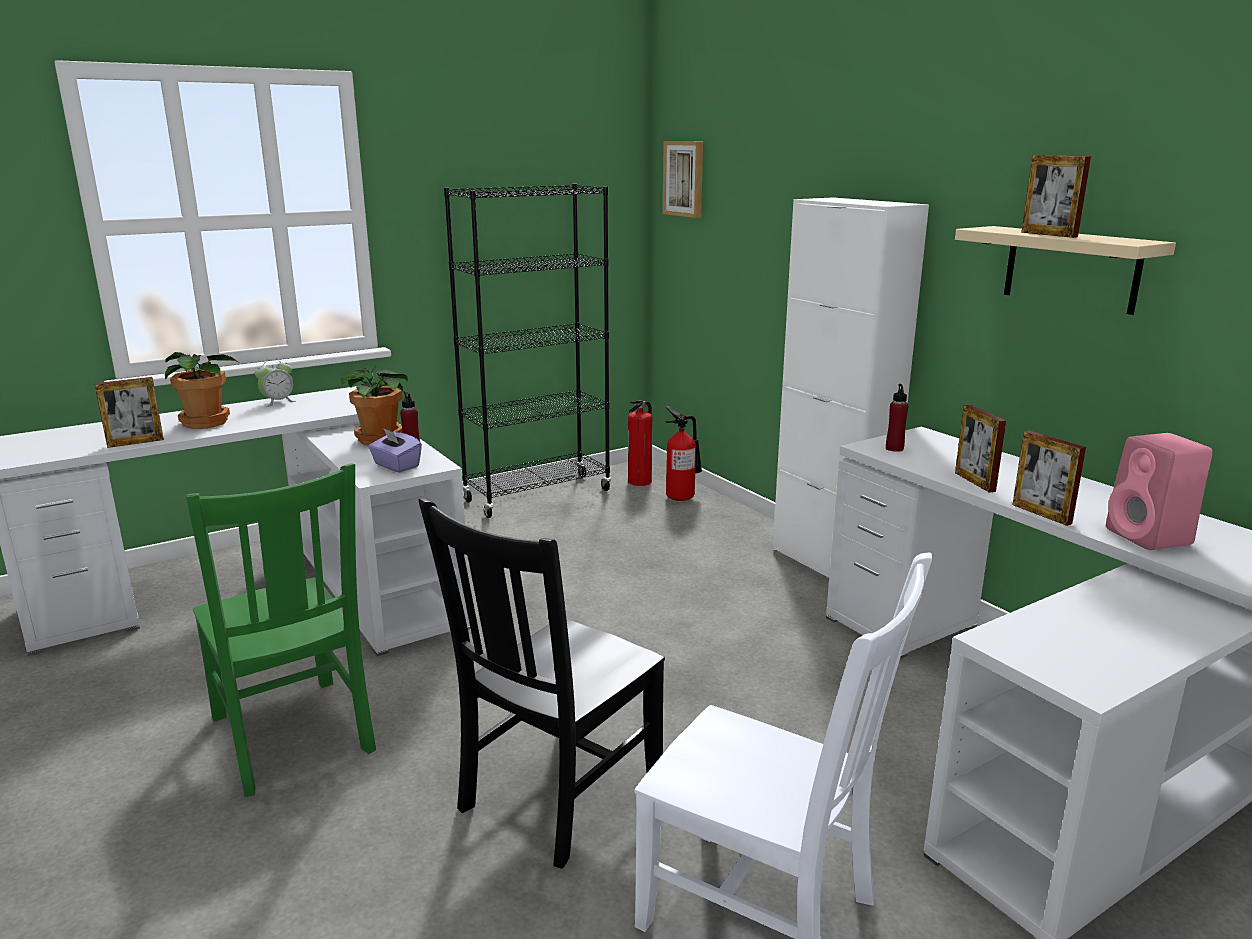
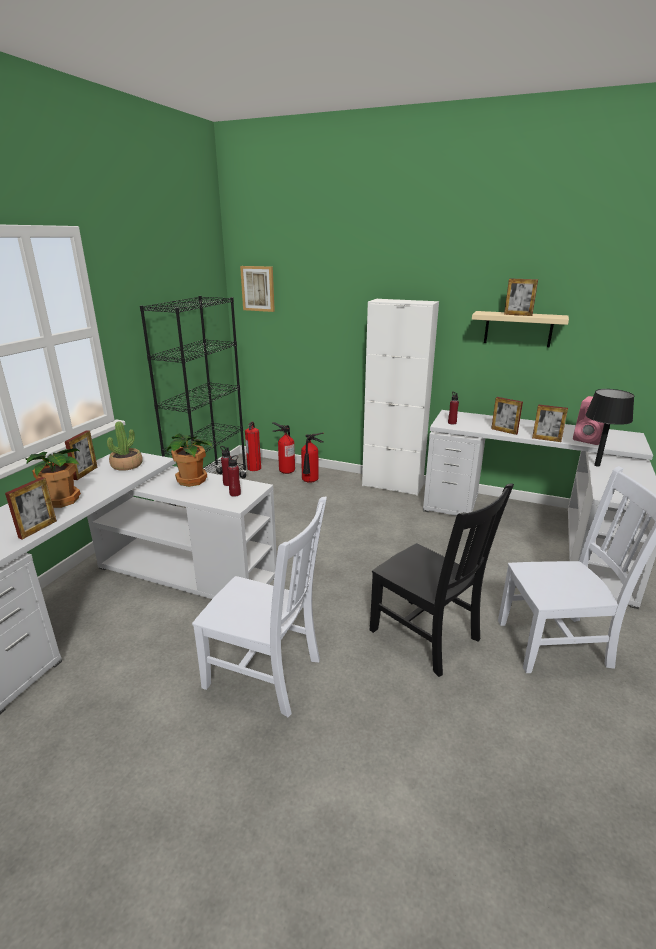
camera: 35 degrees left, 5 degrees up
green chair [186,463,376,797] -> white chair [192,497,327,717]
alarm clock [255,358,296,407] -> picture frame [65,430,97,480]
purple tissue box [368,428,422,473] -> red bottle [227,455,241,497]
black chair [418,499,665,869] -> black chair turned 45 degrees counterclockwise [370,484,514,677]
none -> potted plant [107,421,143,471]
none -> fire extinguisher [301,433,324,483]
none -> black table lamp [585,389,634,467]

